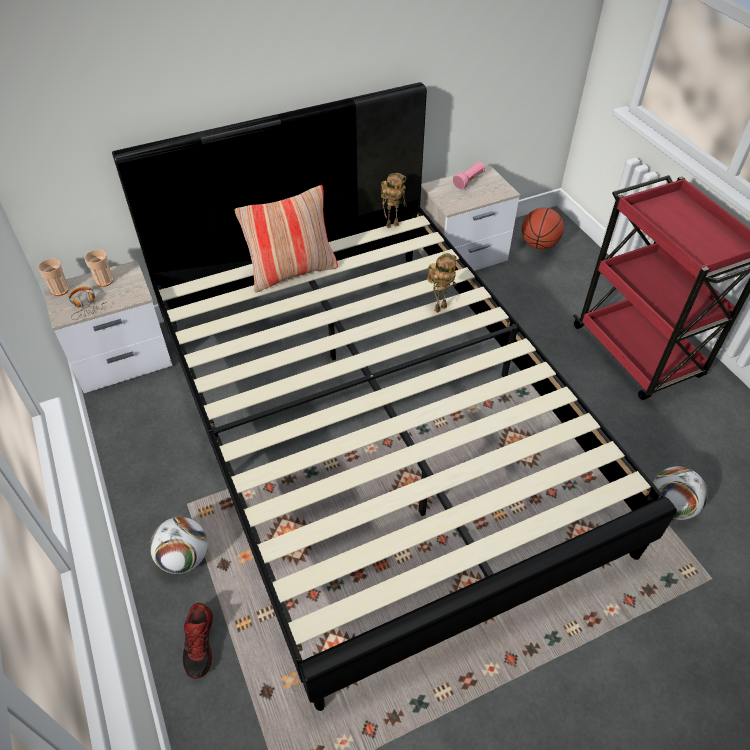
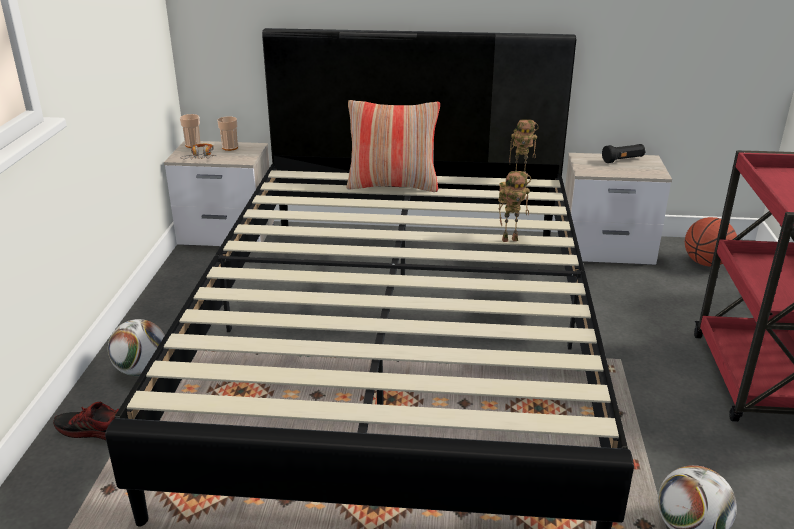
camera: 30 degrees right, 20 degrees down
shoe [183,603,213,679] -> shoe turned 75 degrees clockwise [53,402,119,440]
pink flashlight [453,162,485,190] -> black flashlight [602,144,646,163]

